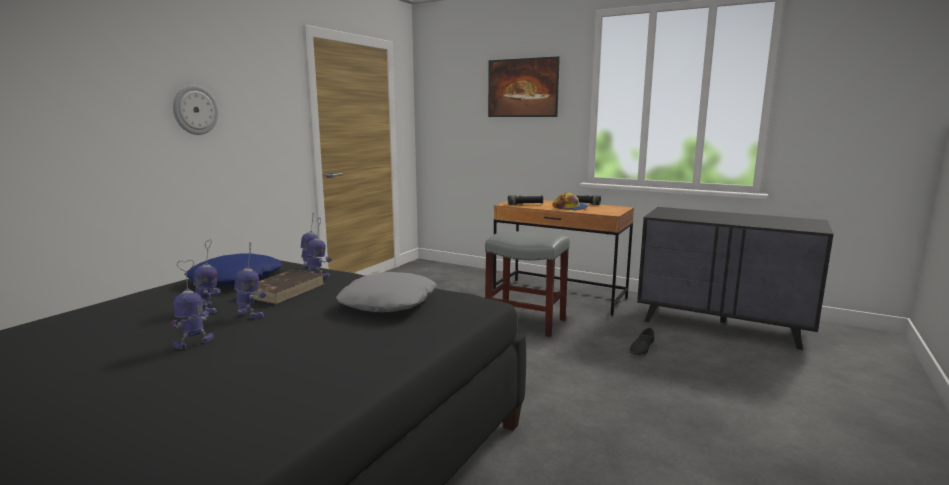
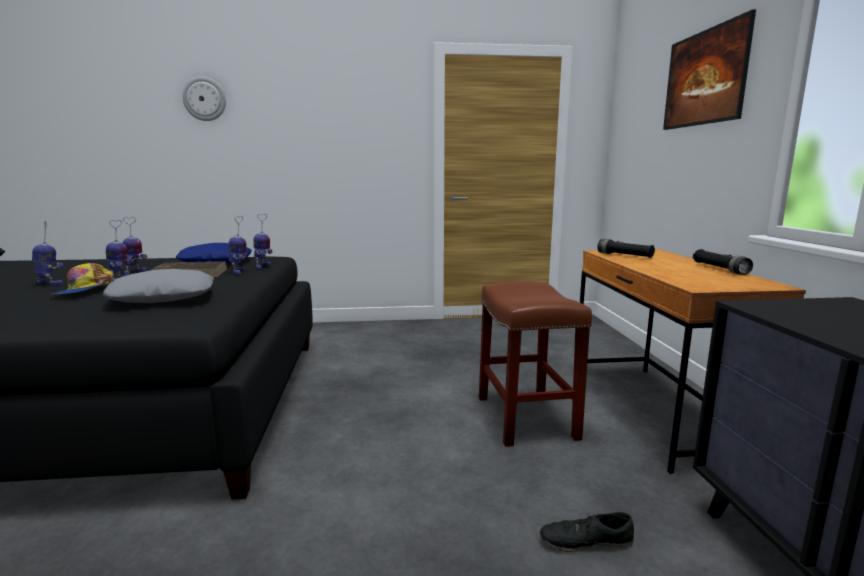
camera: 55 degrees right, 0 degrees up
wall clock [173,85,219,135] -> wall clock moved to [183,77,226,121]
grey stool [485,230,570,338] -> brown stool [479,281,592,447]
cap [552,192,588,210] -> cap moved to [50,263,113,295]

